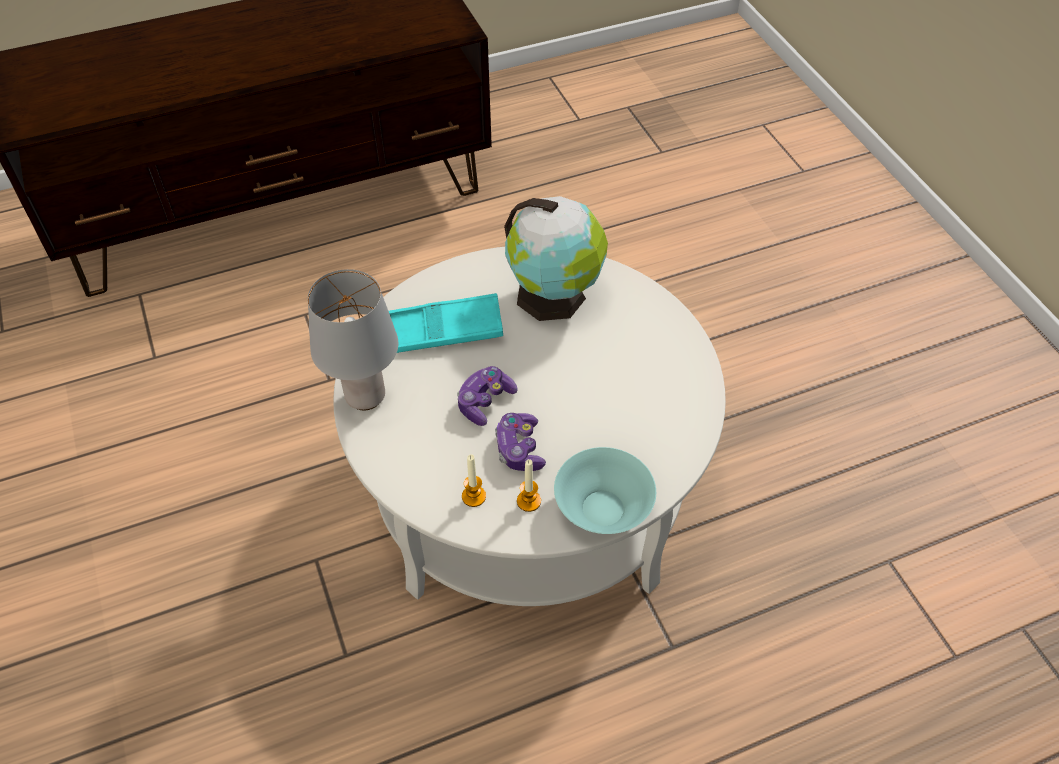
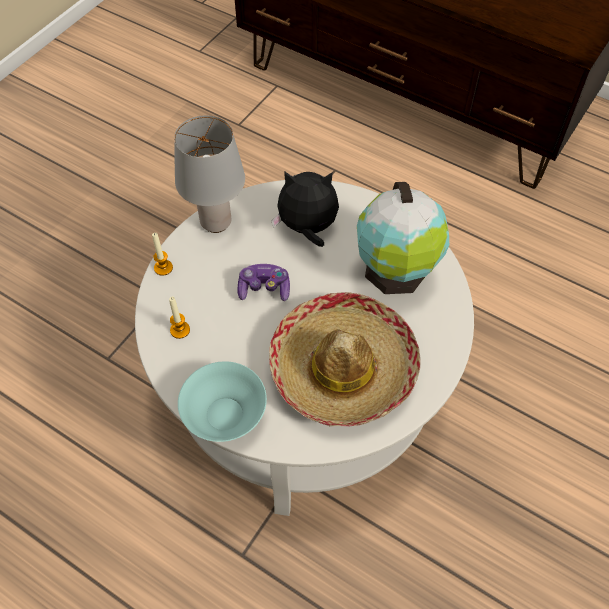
camera: 55 degrees right, 5 degrees up
turquoise tray [389,293,503,353] -> plush toy [272,171,339,247]
game controller [495,413,546,471] -> none
candle [517,459,541,512] -> candle moved to [152,233,173,276]
none -> hat [269,292,421,426]

